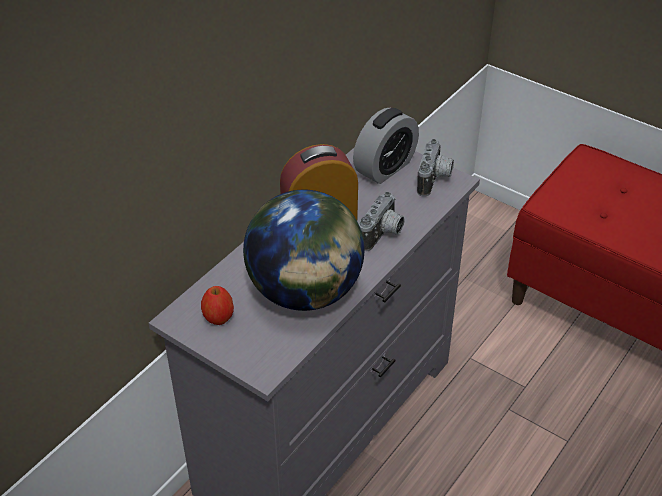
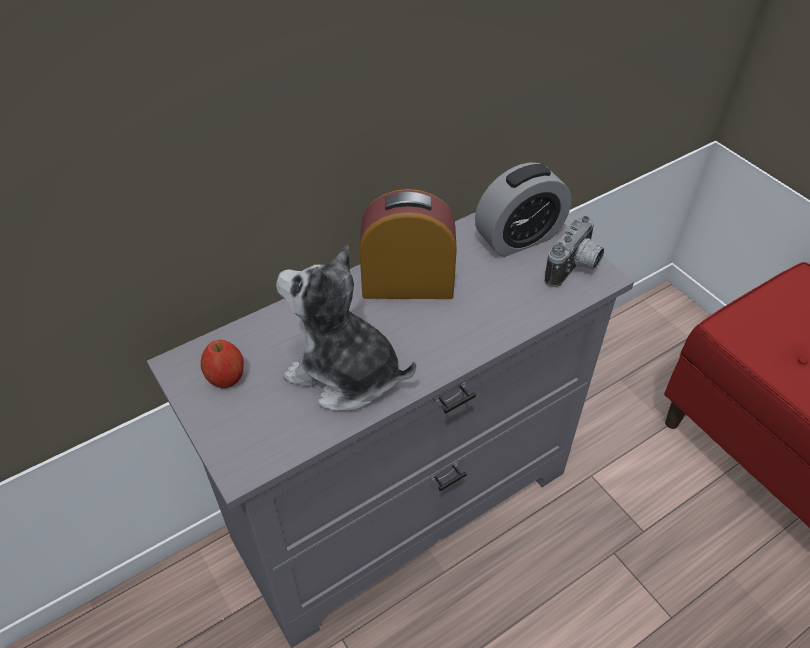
camera: 20 degrees right, 5 degrees up
globe [243,190,364,311] -> plush toy [276,245,416,411]
camera [359,192,404,251] -> none

